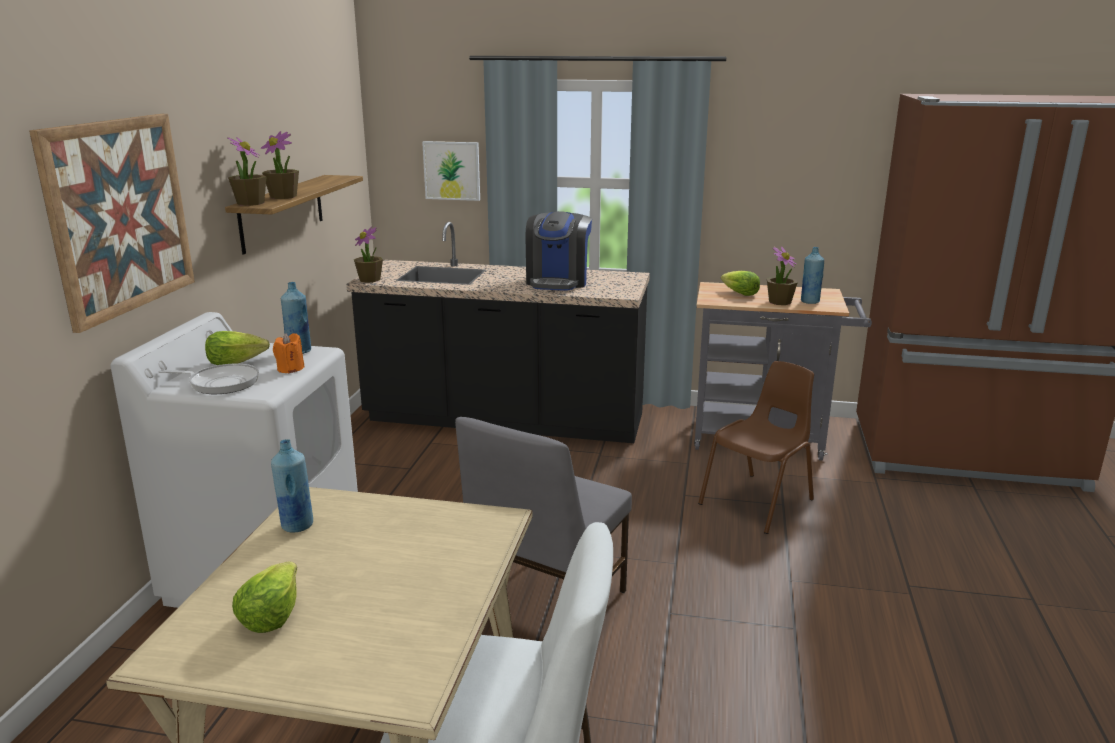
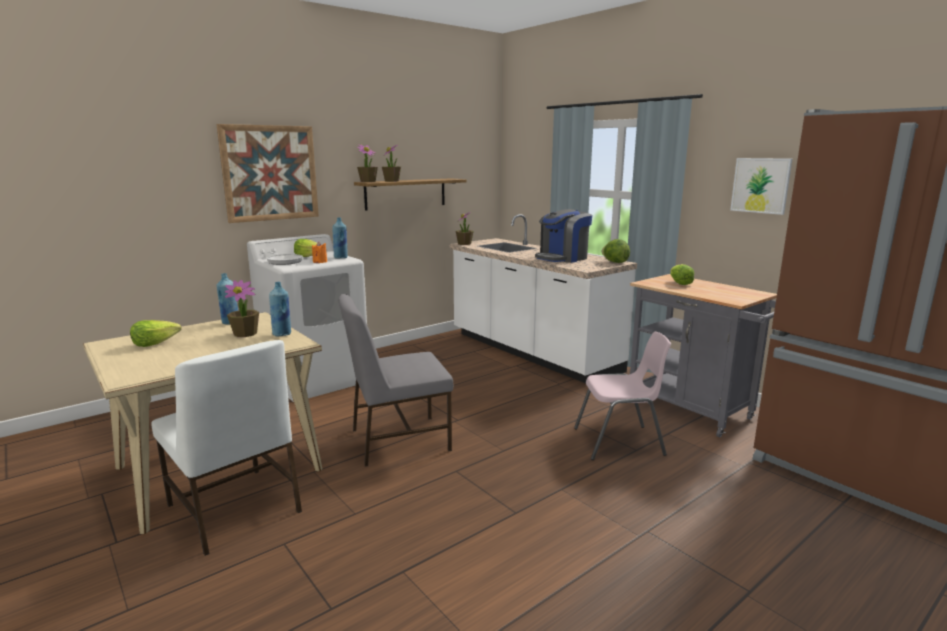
camera: 40 degrees right, 5 degrees down
black counter [346,222,650,443] -> white counter [449,214,637,383]
picture [422,141,480,201] -> picture moved to [730,158,792,215]
brown chair [698,361,814,534] -> pink chair [574,332,671,460]
potted plant [767,246,798,305] -> potted plant moved to [225,280,259,337]
blue bottle [801,247,824,304] -> blue bottle moved to [269,282,291,336]
none -> lettuce [601,239,630,263]

